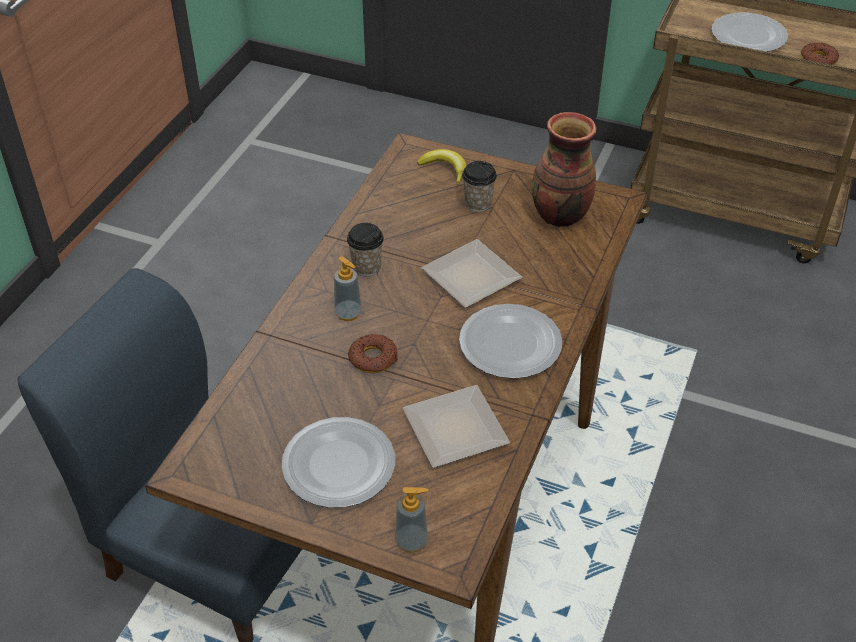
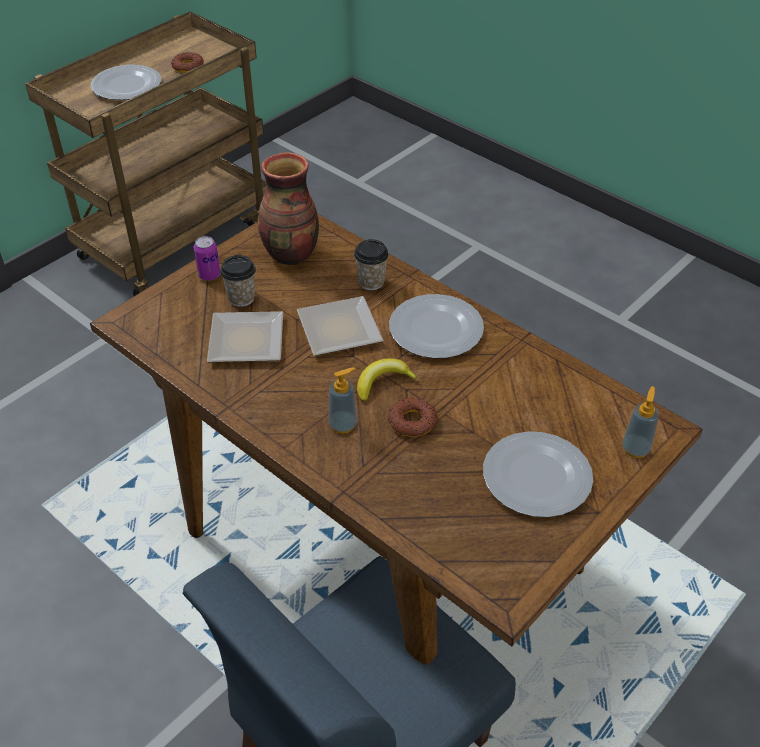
camera: 70 degrees left, 0 degrees up
cup [347,223,384,276] -> cup moved to [354,239,389,290]
plate [403,385,510,468] -> plate moved to [207,311,283,362]
banana [417,149,467,185] -> banana moved to [357,358,419,402]
none -> can [194,236,220,281]

